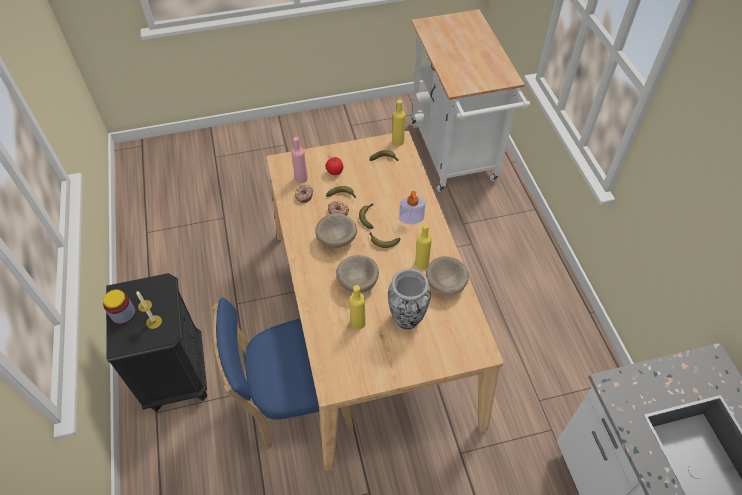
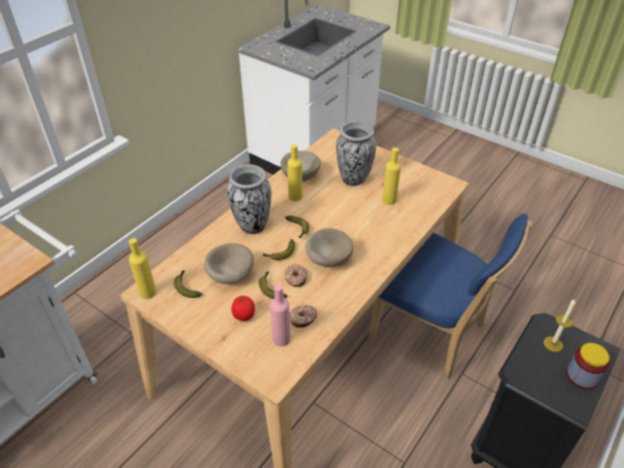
camera: 130 degrees left, 10 degrees down
beige bowl [336,255,379,293] -> beige bowl moved to [204,243,254,284]
soap dispenser [399,191,426,224] -> vase [227,164,271,234]

